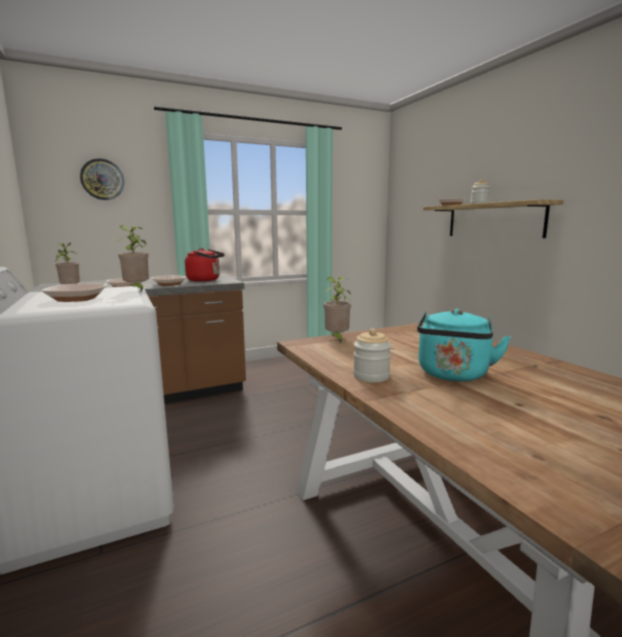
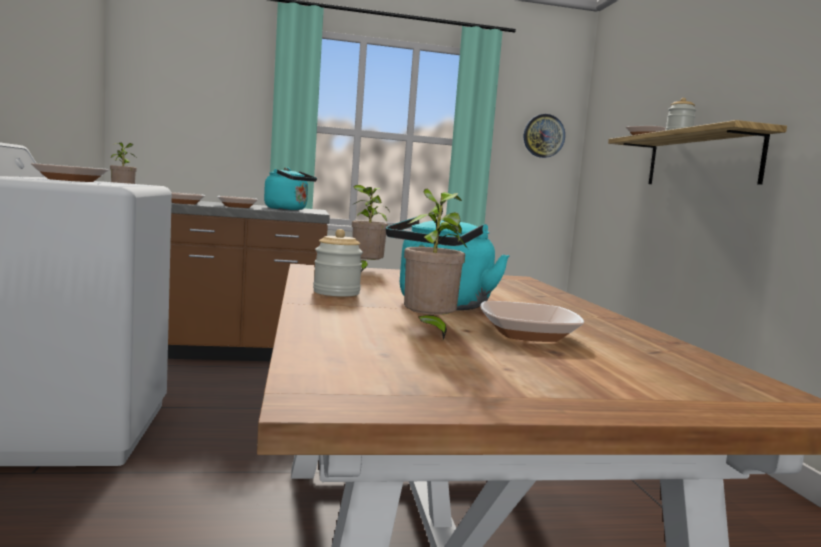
camera: 15 degrees right, 5 degrees down
wall clock [80,158,124,200] -> wall clock moved to [524,114,565,158]
potted plant [117,225,149,292] -> potted plant moved to [404,189,468,340]
red kettle [185,248,224,282] -> turquoise kettle [264,167,317,210]
none -> bowl [480,301,584,342]

